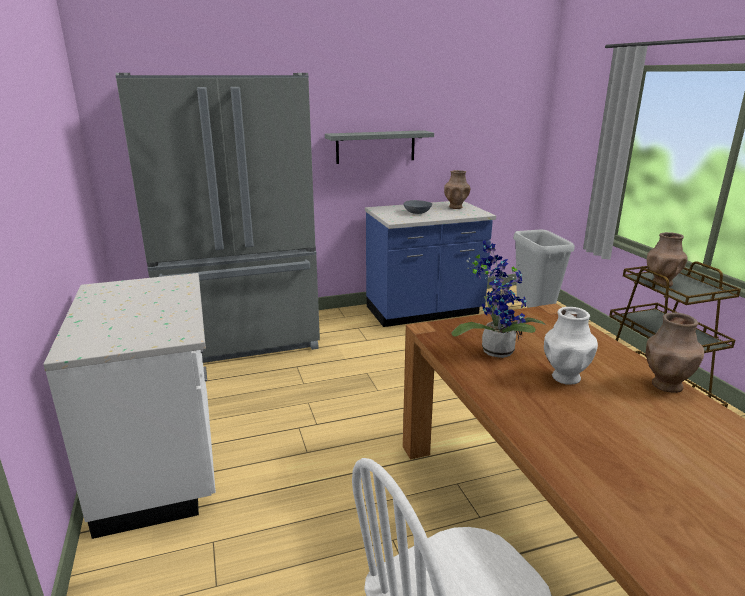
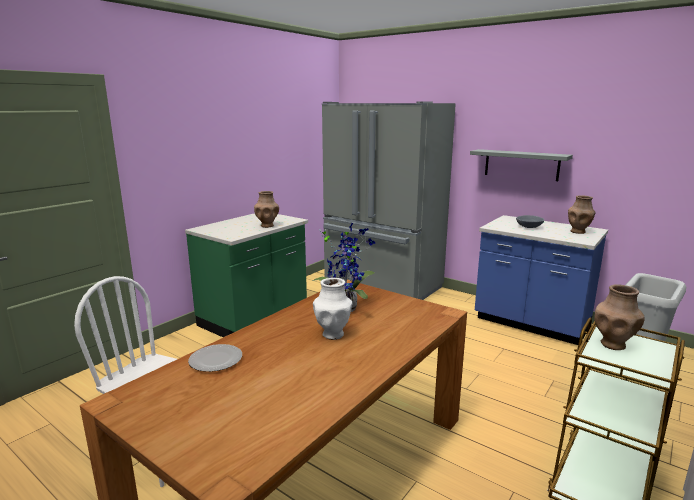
camera: 55 degrees right, 5 degrees down
white counter [43,273,216,539] -> green counter [185,213,308,337]
brown vase [646,312,704,393] -> brown vase moved to [254,191,279,228]
none -> plate [188,344,242,372]

